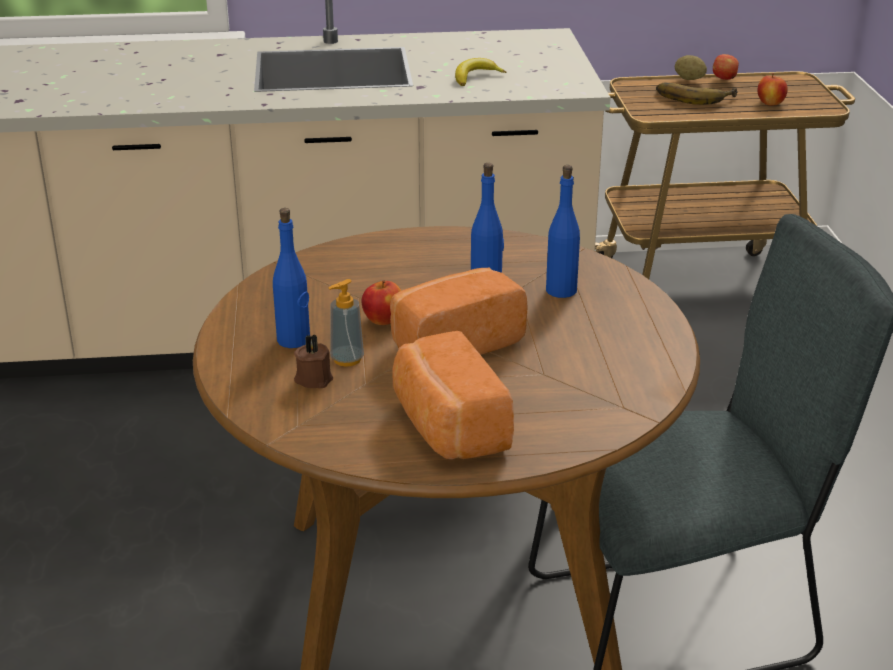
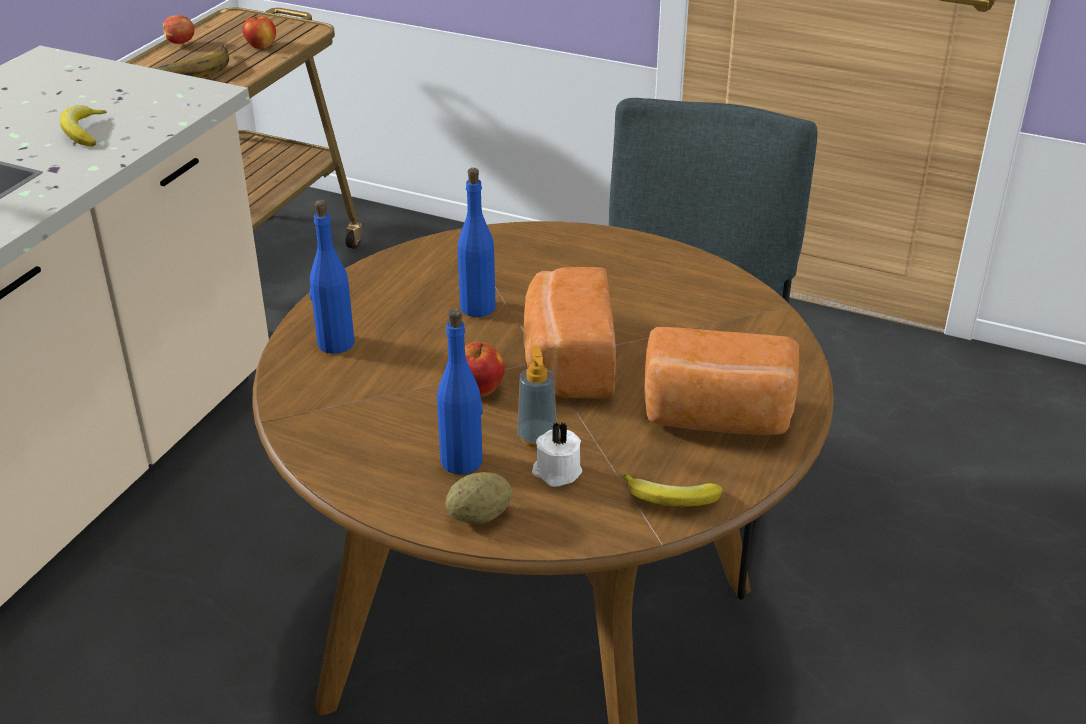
camera: 60 degrees left, 5 degrees up
brown candle [294,334,333,388] -> white candle [532,422,582,487]
blue bottle [546,165,580,298] -> blue bottle moved to [310,200,355,354]
potato [675,55,707,80] -> potato moved to [446,472,512,524]
none -> banana [624,474,723,507]

